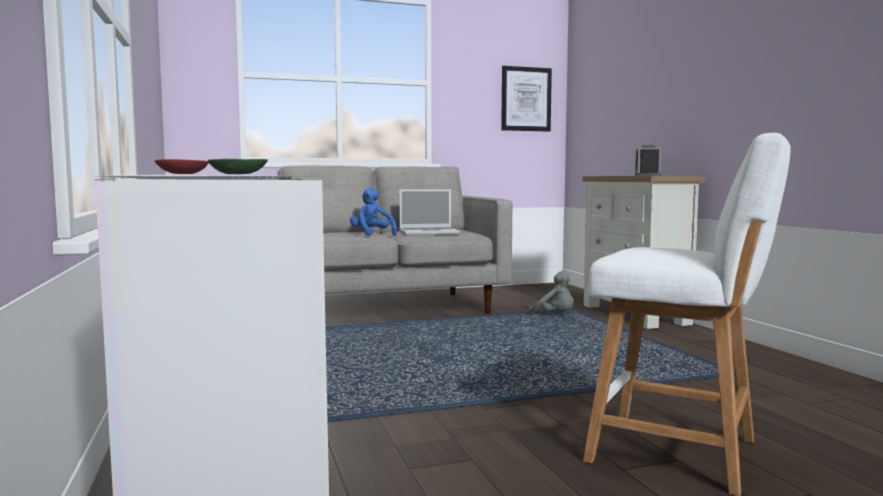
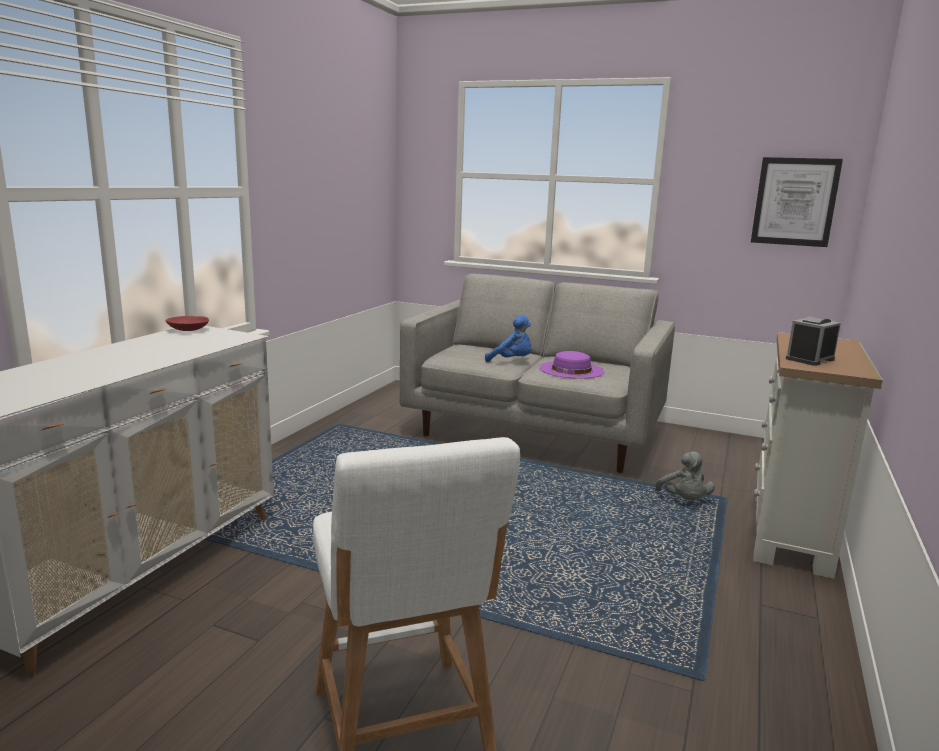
camera: 40 degrees right, 10 degrees up
green bowl [208,159,268,174] -> none
blue plush toy [350,188,397,236] -> blue plush toy turned 105 degrees clockwise [485,314,531,362]
laptop [400,189,460,235] -> purple hat [540,351,604,379]

